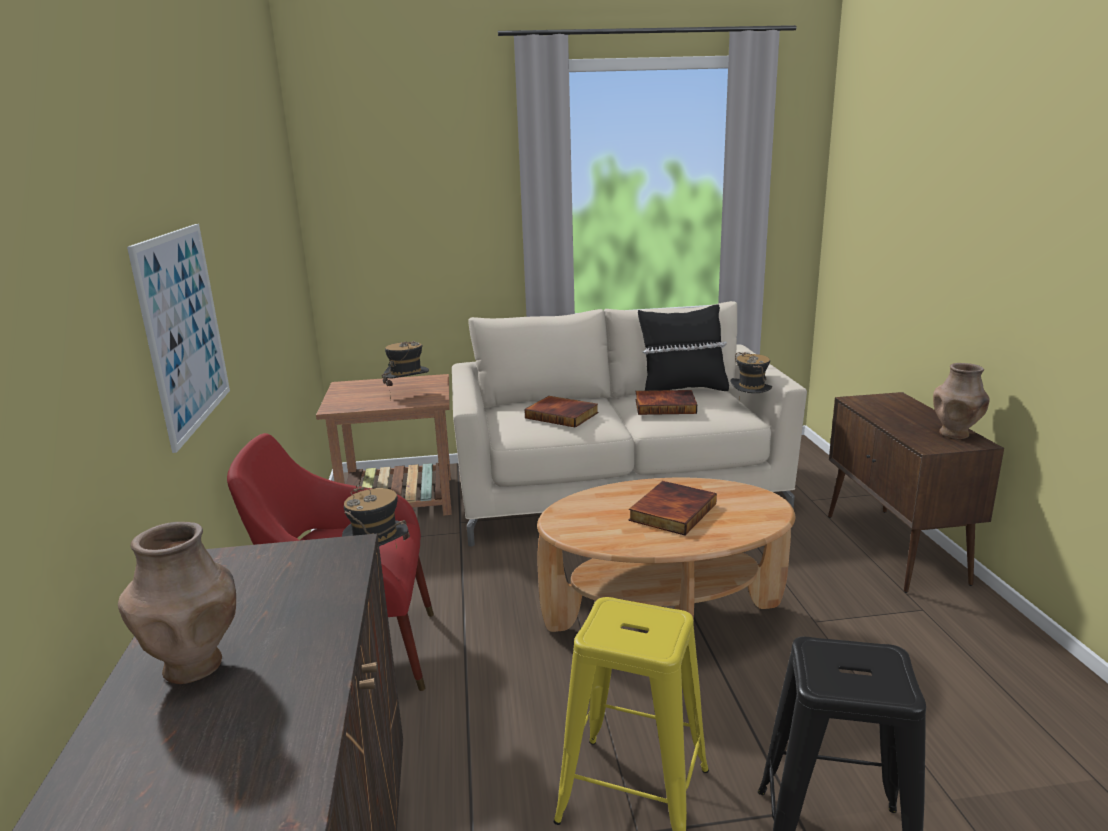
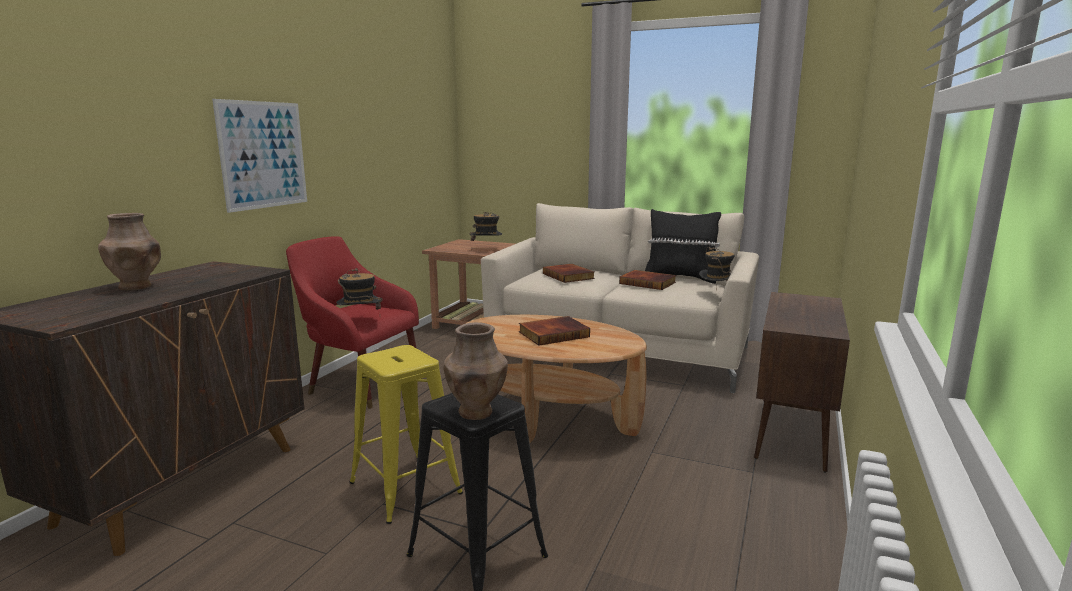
camera: 30 degrees right, 5 degrees down
brown vase [933,363,990,439] -> brown vase moved to [443,322,508,420]

